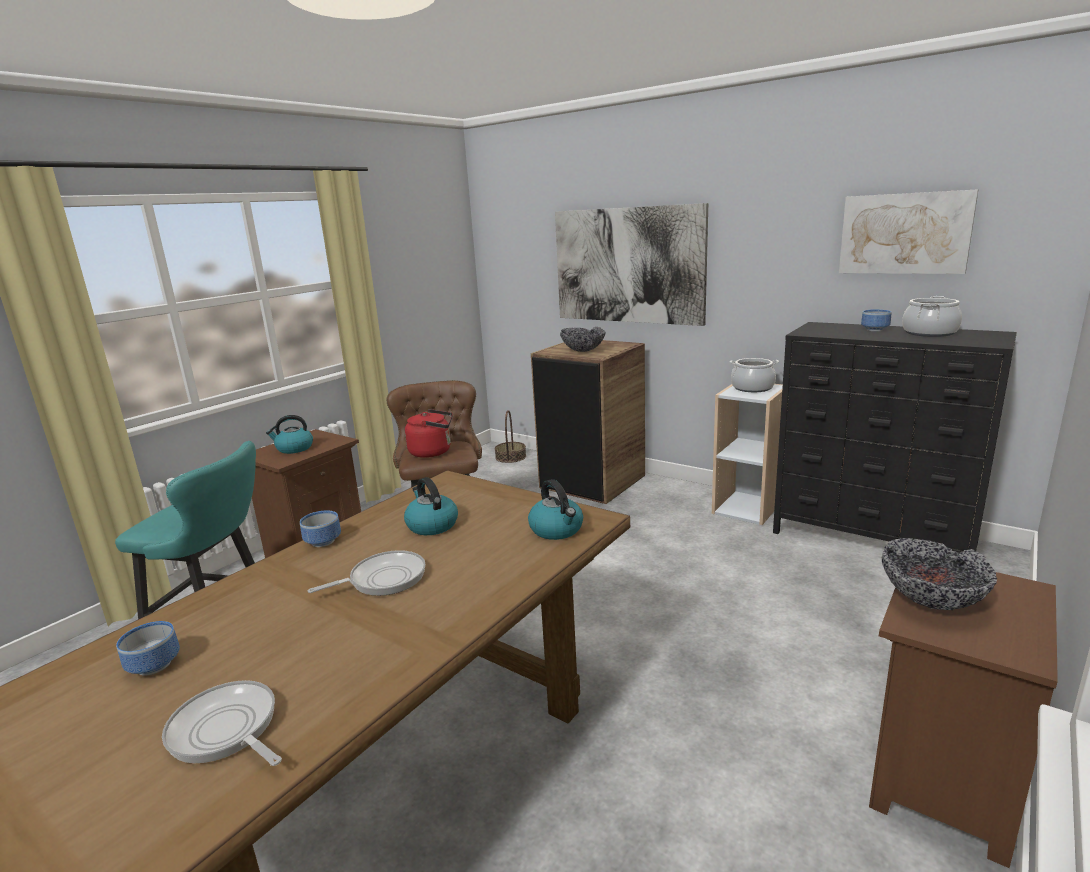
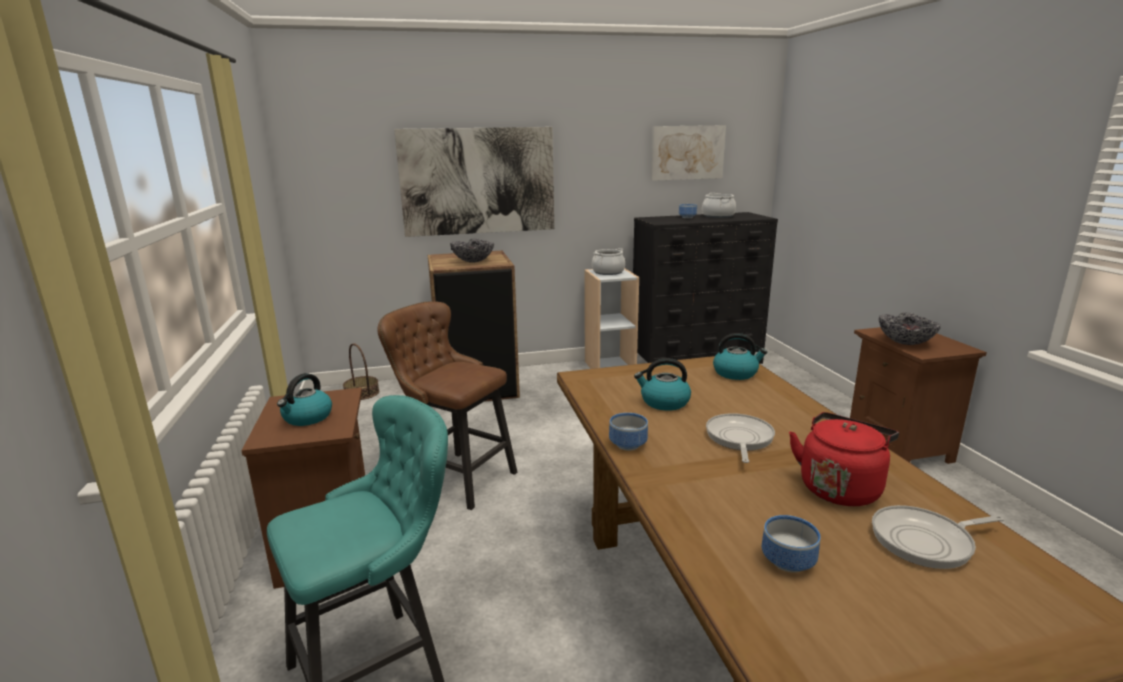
camera: 50 degrees left, 0 degrees up
red kettle [405,409,453,458] -> red kettle moved to [789,412,899,506]

